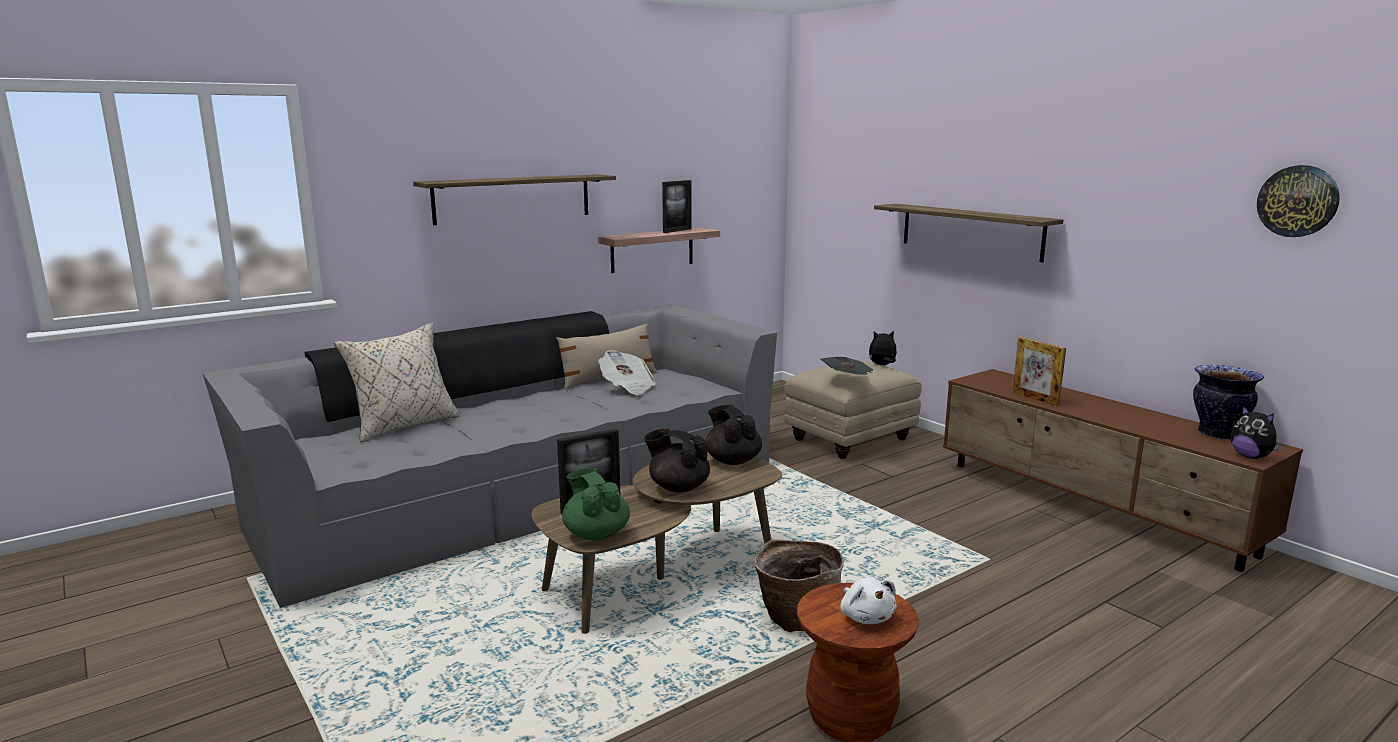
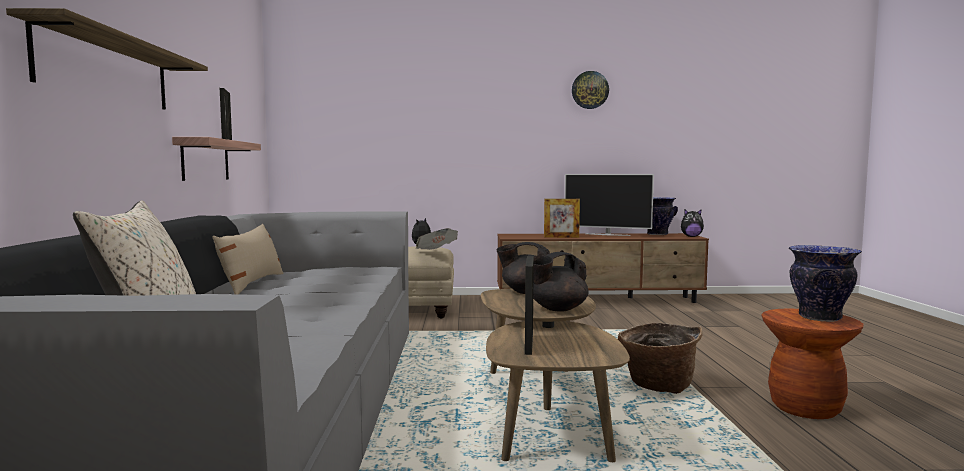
camera: 55 degrees left, 10 degrees down
green teapot [562,468,630,540] -> none
newspaper [598,350,656,395] -> none
white plush toy [840,578,896,624] -> vase [789,245,862,322]
shelf [874,204,1064,263] -> none
wall clock [1257,165,1340,237] -> wall clock moved to [572,71,609,109]
none -> television [565,174,654,236]

